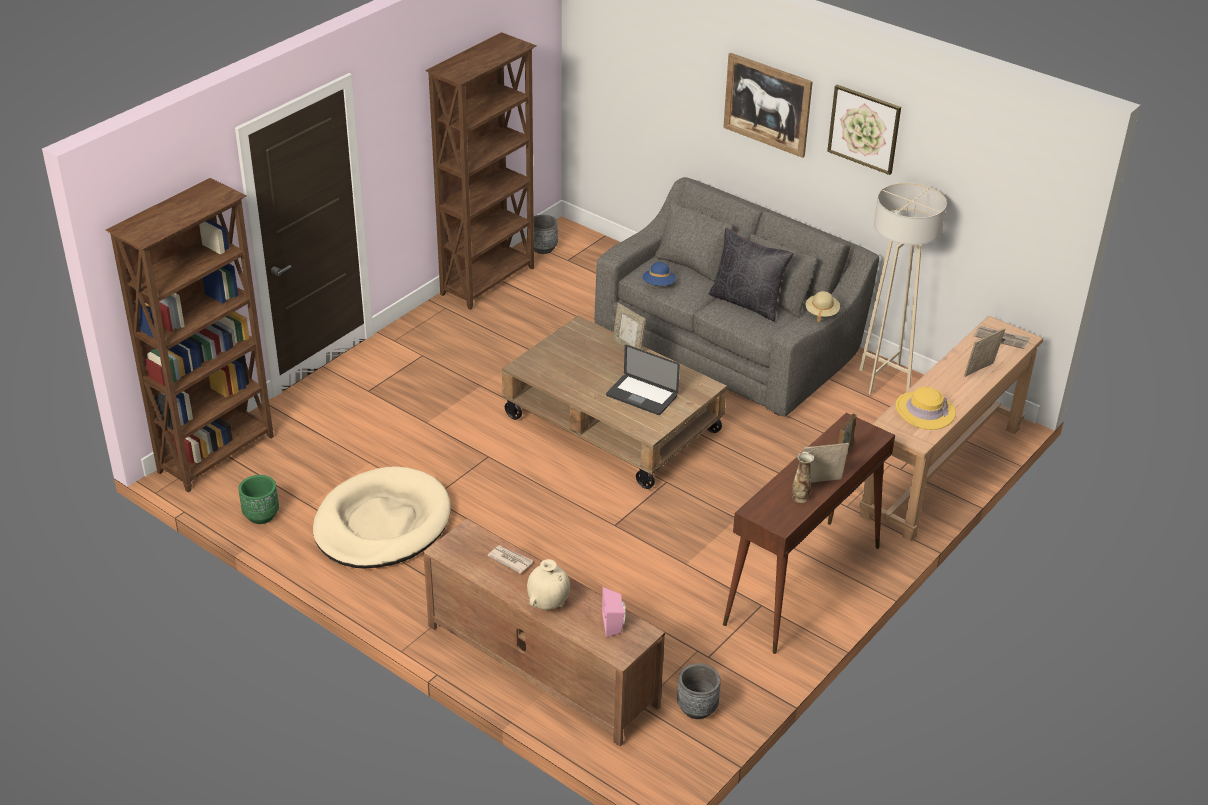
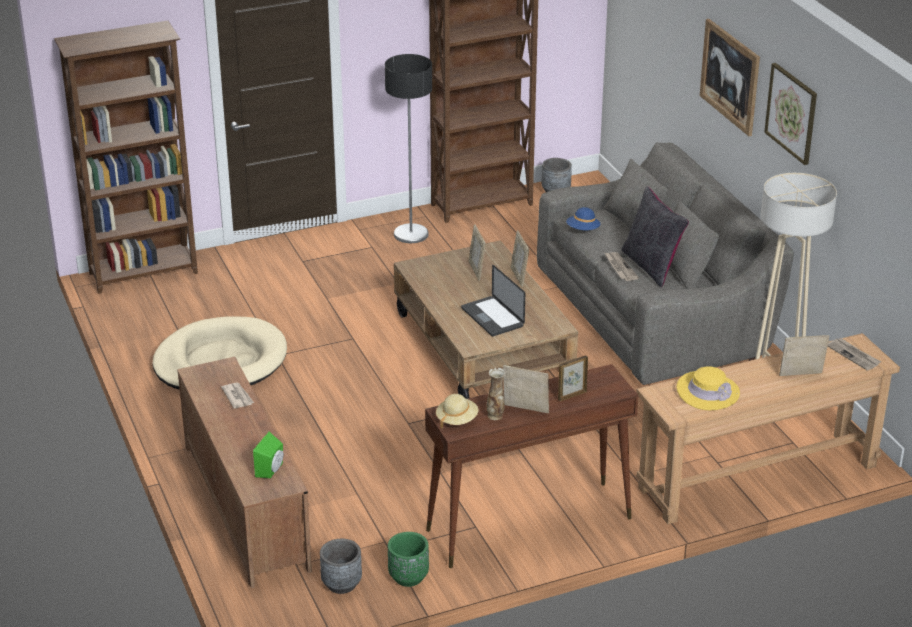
camera: 30 degrees right, 5 degrees down
green planter [238,475,279,524] -> green planter moved to [388,532,429,587]
beige vase [527,559,570,610] -> none
pink speaker [602,587,625,637] -> green speaker [253,432,284,478]
beige hat [806,291,840,322] -> beige hat moved to [436,394,479,428]
none -> floor lamp [385,54,432,243]
none -> picture frame [469,225,486,281]
none -> newspaper [605,252,639,281]

